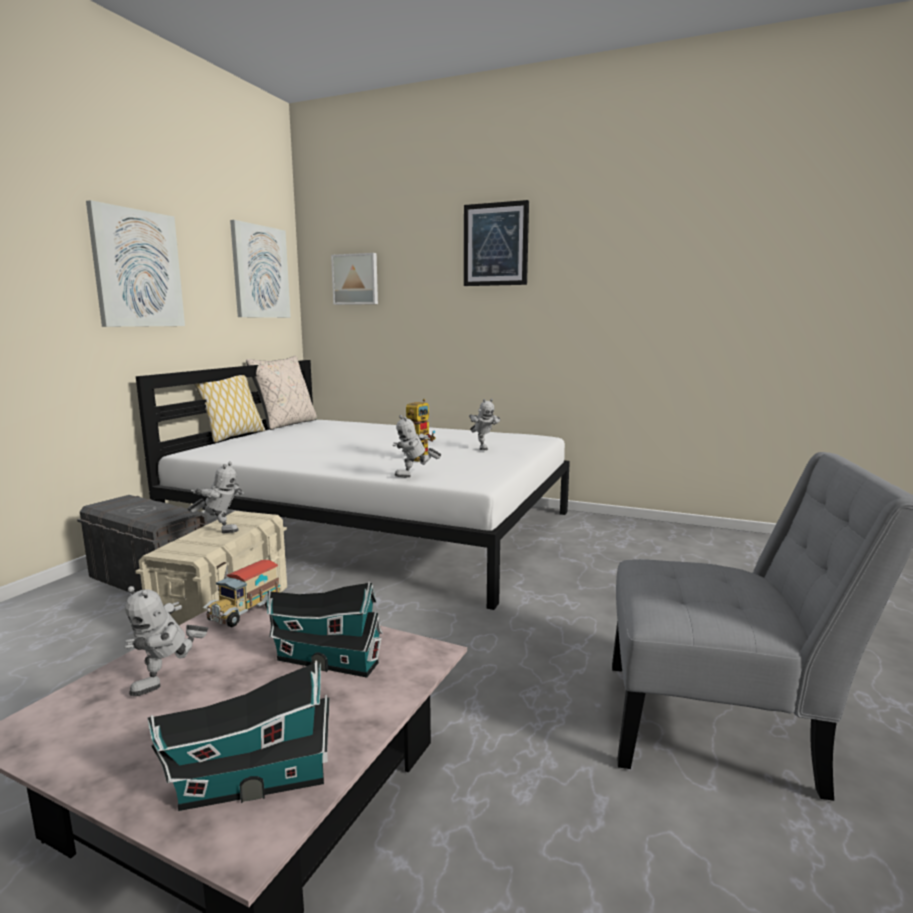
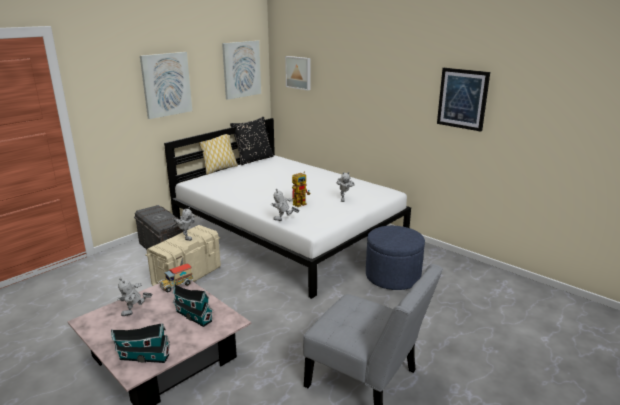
camera: 20 degrees right, 10 degrees up
beige pillow [246,356,317,430] -> black pillow [230,117,274,165]
picture [464,200,529,286] -> picture moved to [437,68,490,132]
none -> blue ottoman [366,226,425,290]

